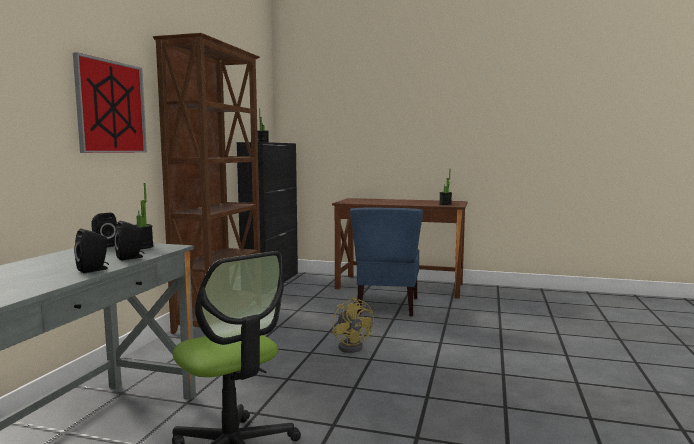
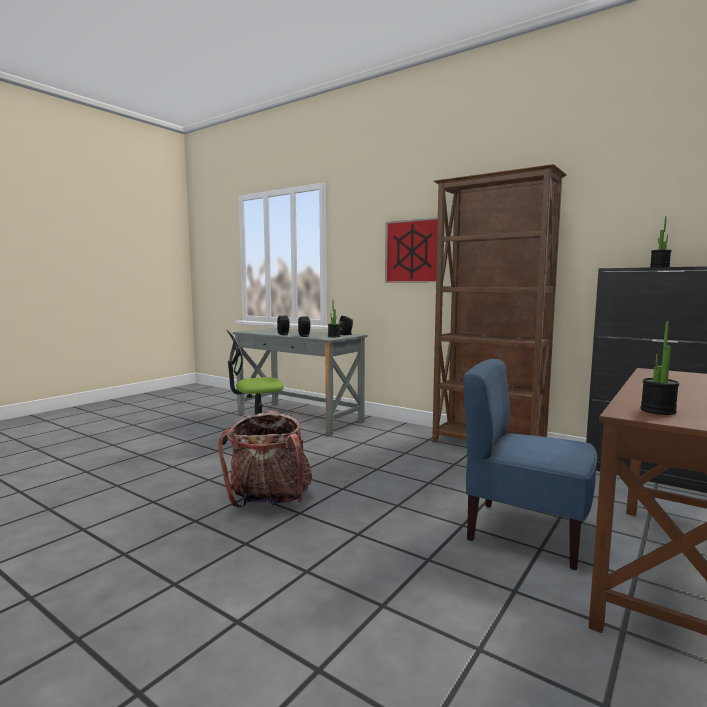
camera: 110 degrees right, 0 degrees up
yellow fan [332,297,374,353] -> none
none -> backpack [218,410,312,507]

